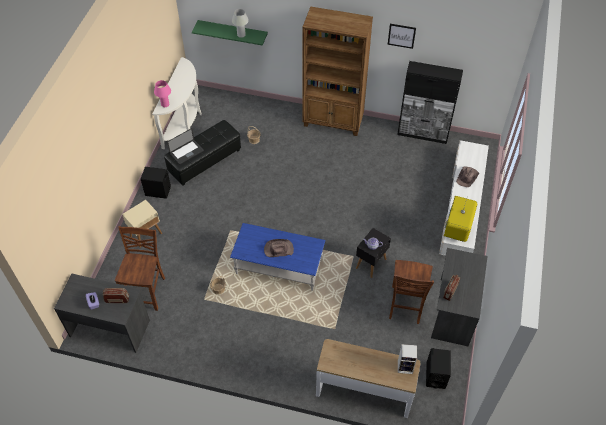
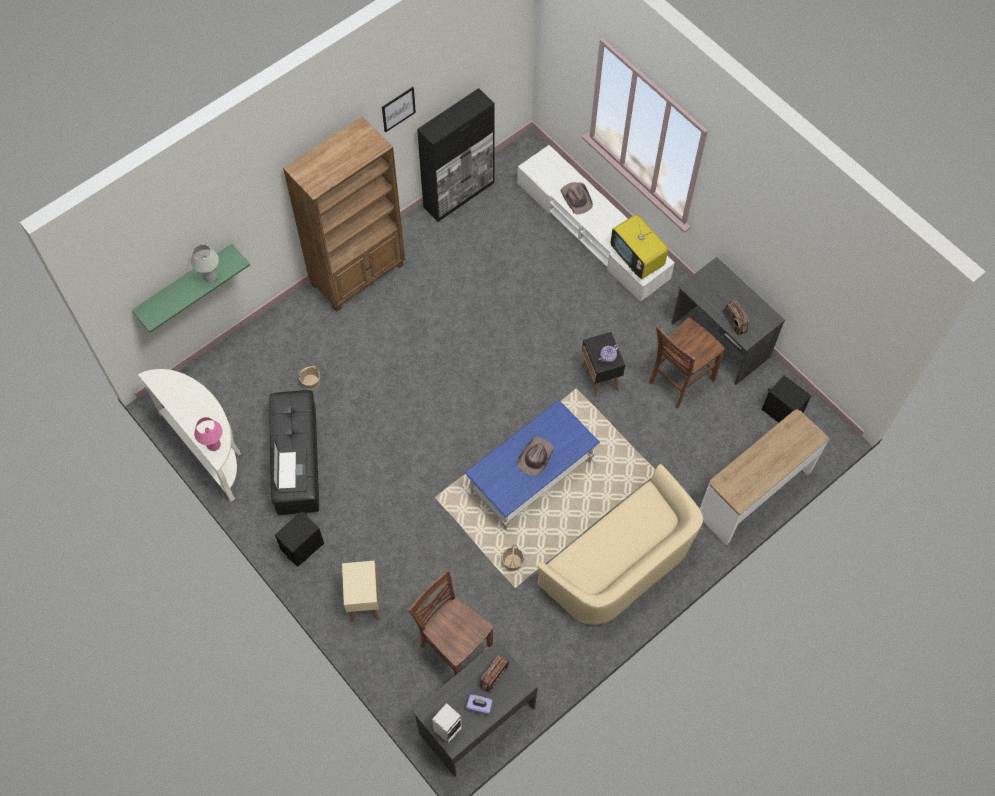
camera: 55 degrees left, 10 degrees up
brown chair [389,260,434,324] -> brown chair turned 90 degrees clockwise [649,317,725,409]
speaker [398,344,417,374] -> speaker moved to [432,703,462,743]
none -> beige sofa [537,464,703,625]

